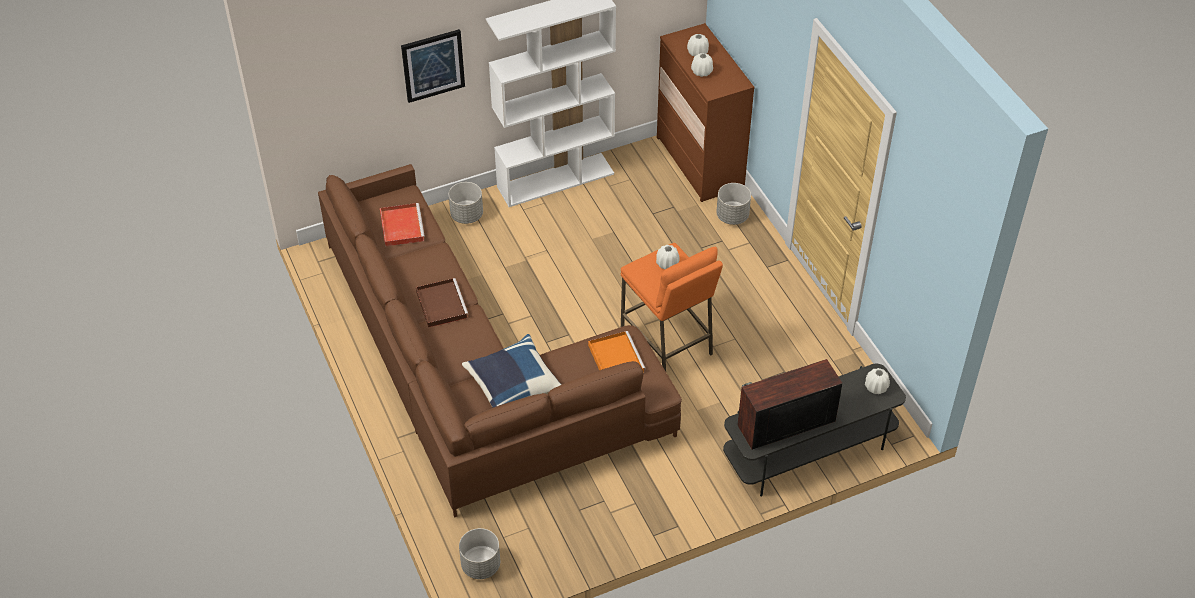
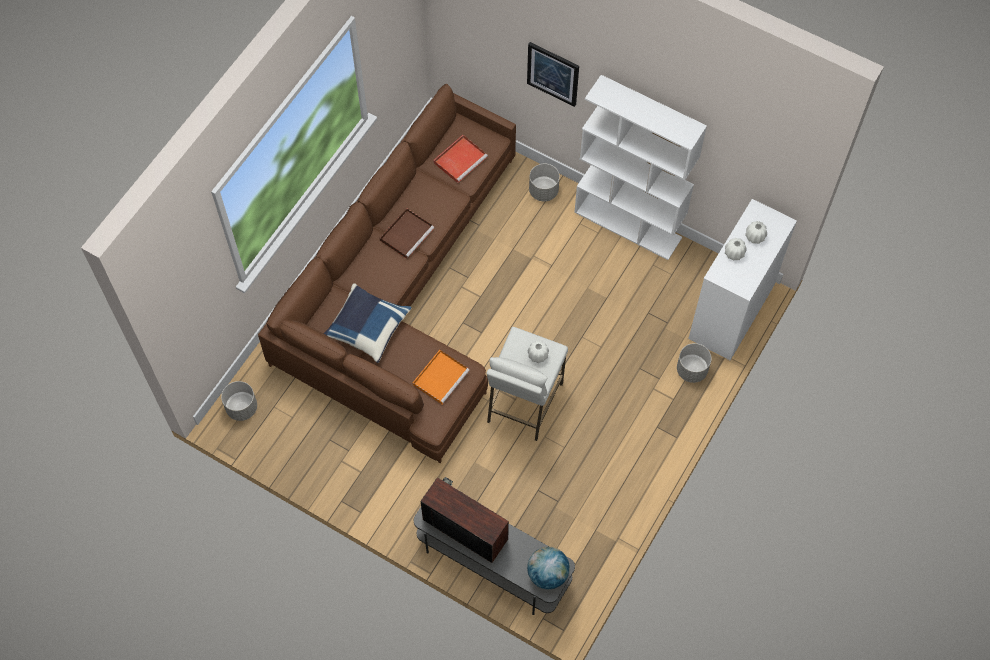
camera: 55 degrees right, 15 degrees up
orange stool [621,243,723,371] -> white stool [487,327,568,441]
brown dresser [657,23,754,202] -> white dresser [688,199,797,360]
white vase [865,368,890,394] -> globe [527,547,570,589]

